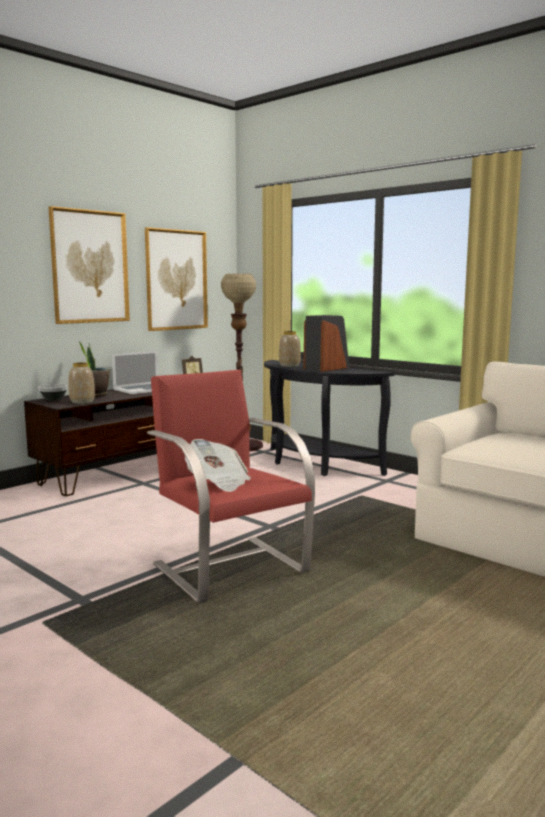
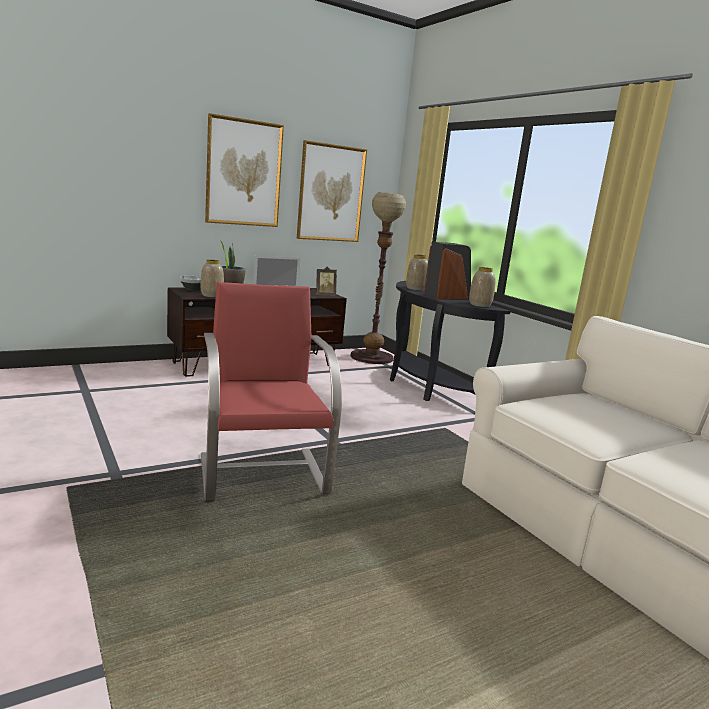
camera: 15 degrees right, 5 degrees up
newspaper [184,439,251,492] -> none
none -> vase [469,267,495,307]

